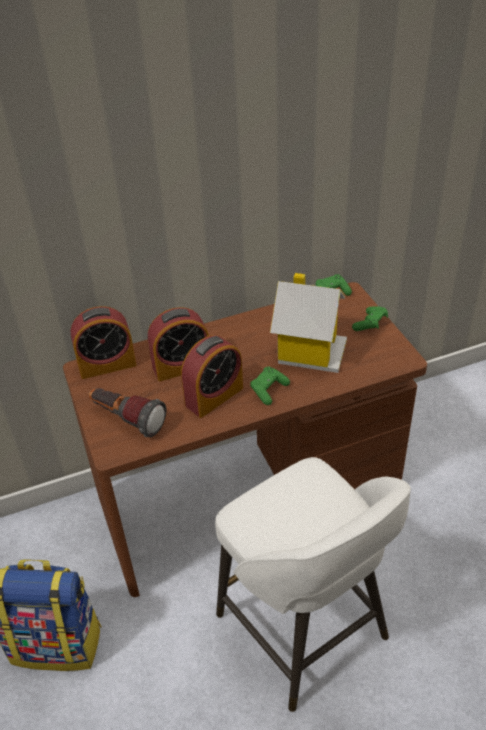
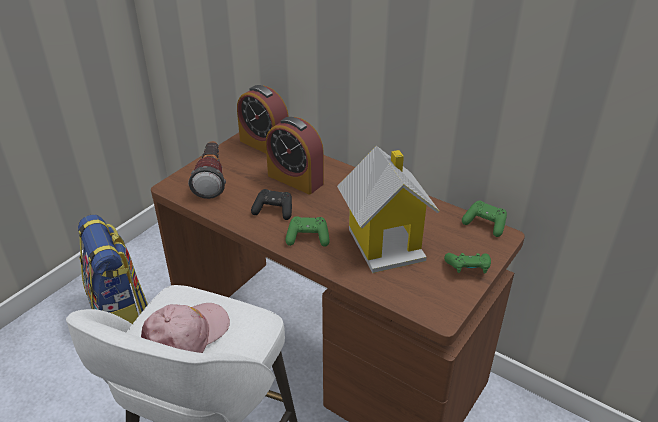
camera: 55 degrees right, 5 degrees down
alarm clock [181,335,243,418] -> black game controller [251,189,292,220]
none -> pink cap [141,303,230,353]

